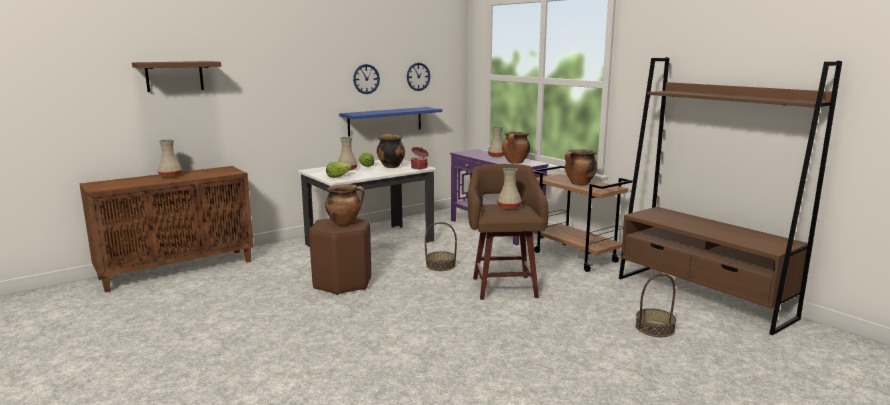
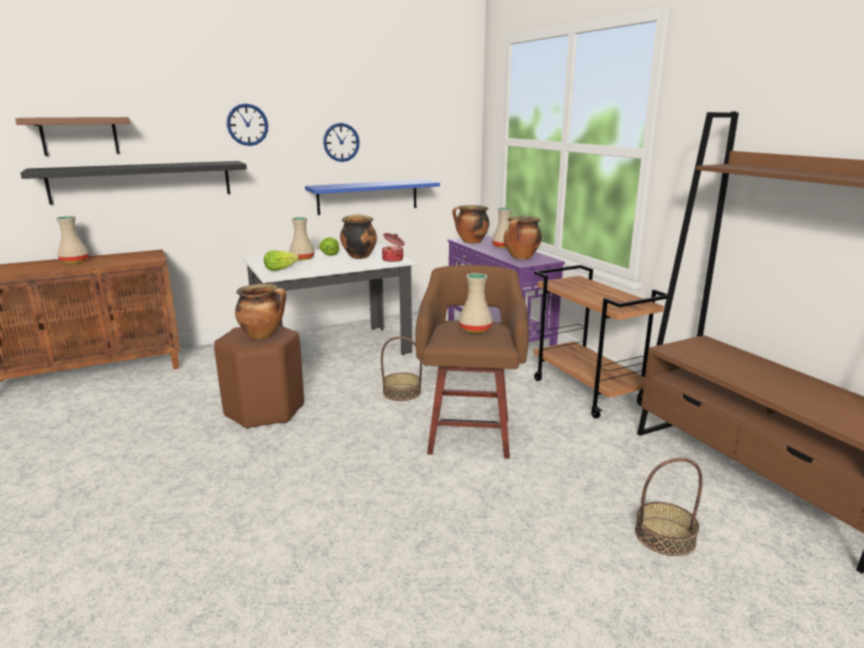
camera: 10 degrees right, 5 degrees up
wall clock [407,63,430,91] -> wall clock moved to [227,103,268,146]
cooking pot [565,149,597,185] -> cooking pot moved to [452,205,489,244]
none -> black shelf [21,161,247,205]

